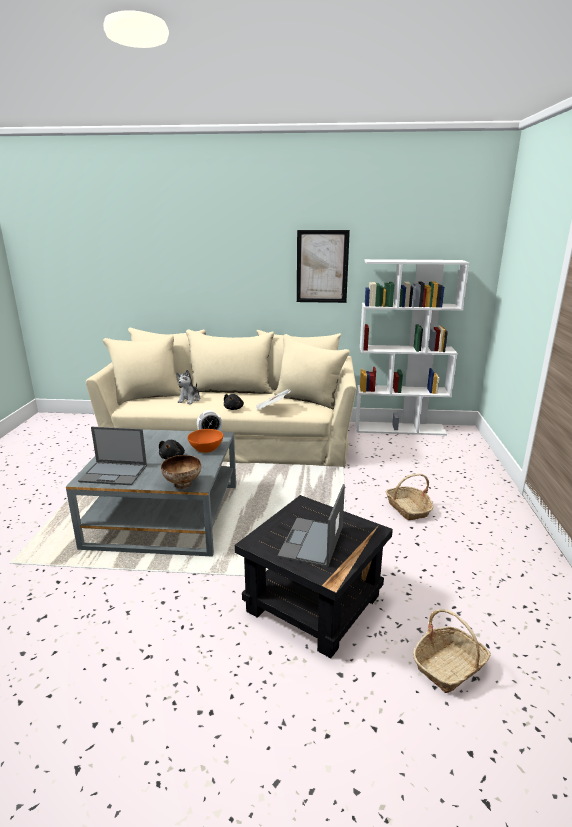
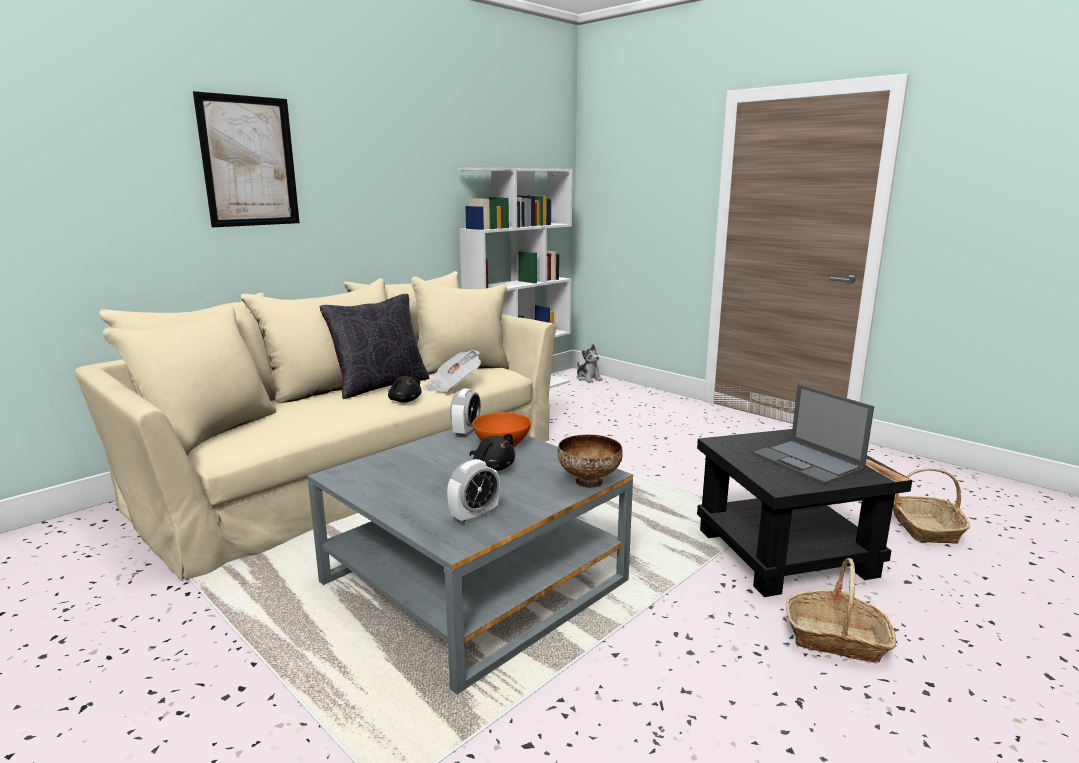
camera: 50 degrees left, 5 degrees down
laptop [78,427,147,485] -> alarm clock [447,459,500,524]
plush toy [176,370,200,404] -> plush toy moved to [577,344,602,383]
picture [297,230,350,303] -> picture moved to [193,91,300,227]
basket [385,474,433,520] -> basket moved to [786,558,897,663]
none -> black pillow [320,294,429,399]

